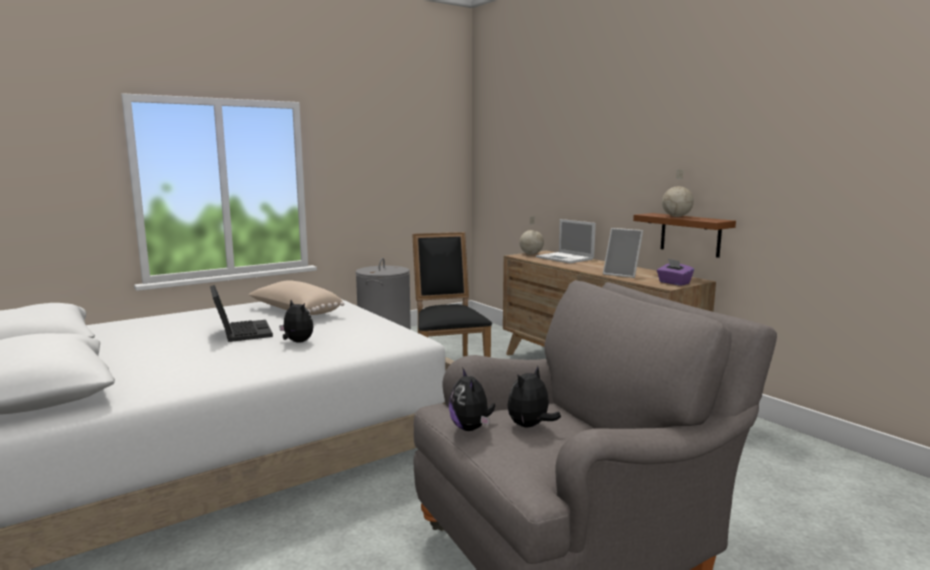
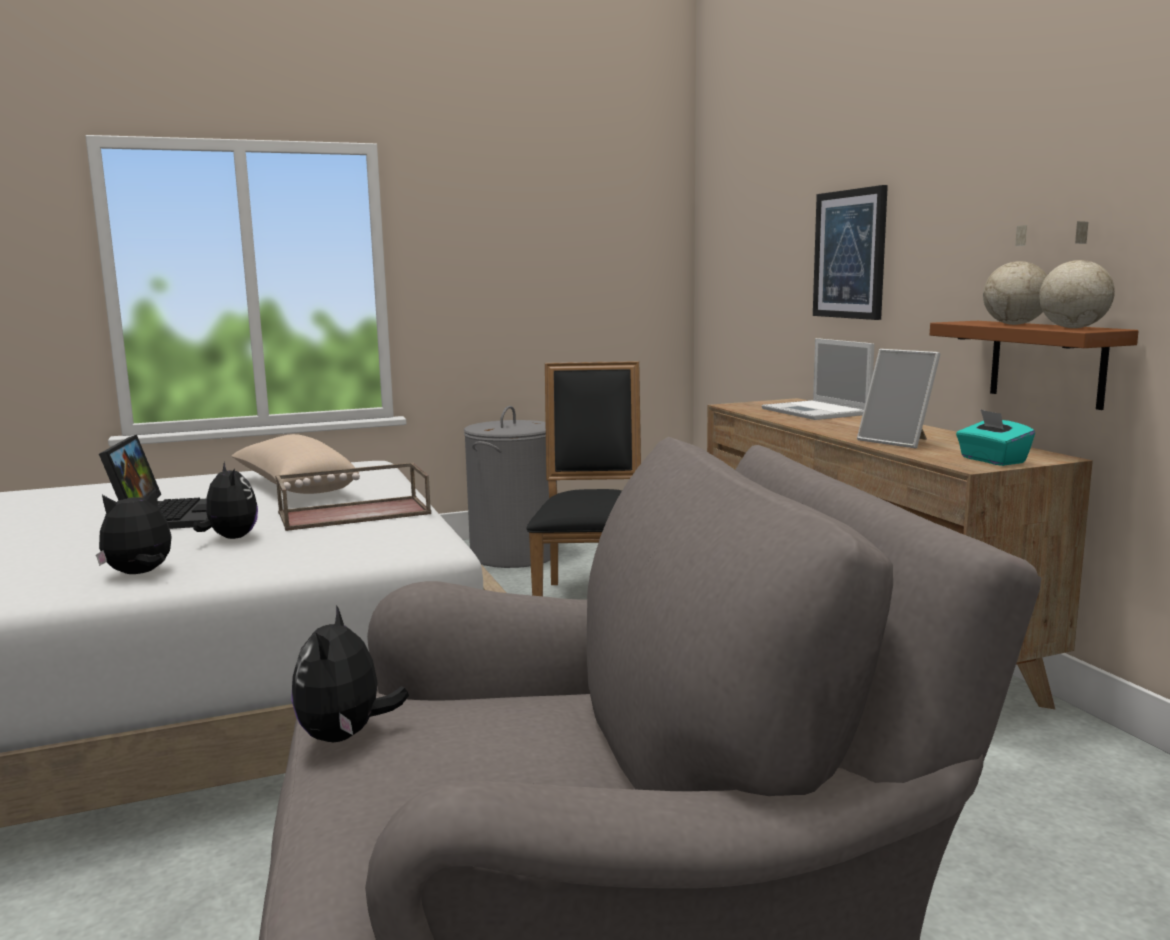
camera: 15 degrees right, 0 degrees up
plush toy [507,366,561,427] -> plush toy moved to [96,488,172,574]
globe [519,216,544,255] -> globe moved to [1039,221,1115,328]
purple tissue box [657,259,694,286] -> turquoise tissue box [956,410,1035,466]
none -> brown tray [275,463,431,531]
none -> picture [813,185,888,320]

